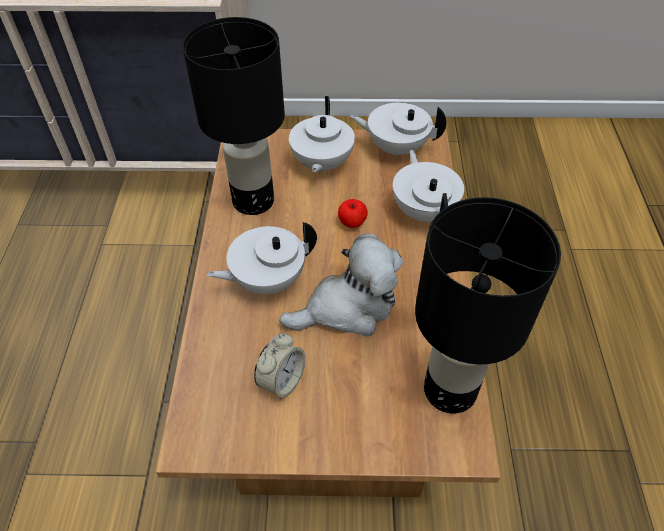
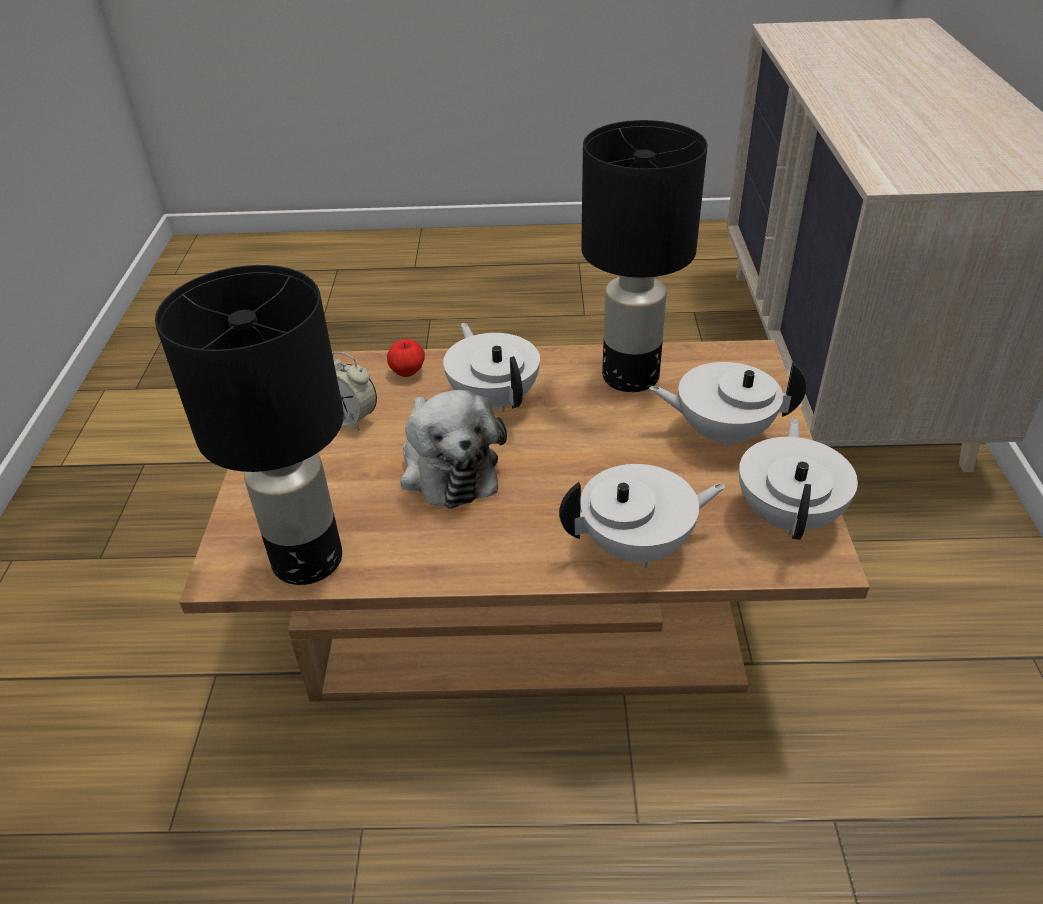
camera: 90 degrees right, 10 degrees down
apple [338,199,368,228] -> apple moved to [387,339,425,377]

